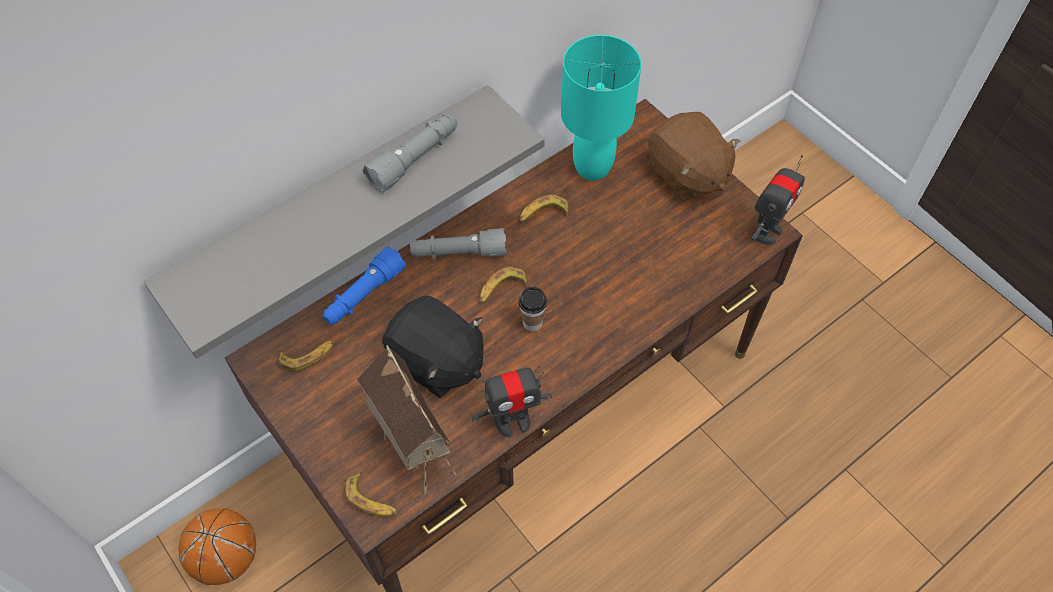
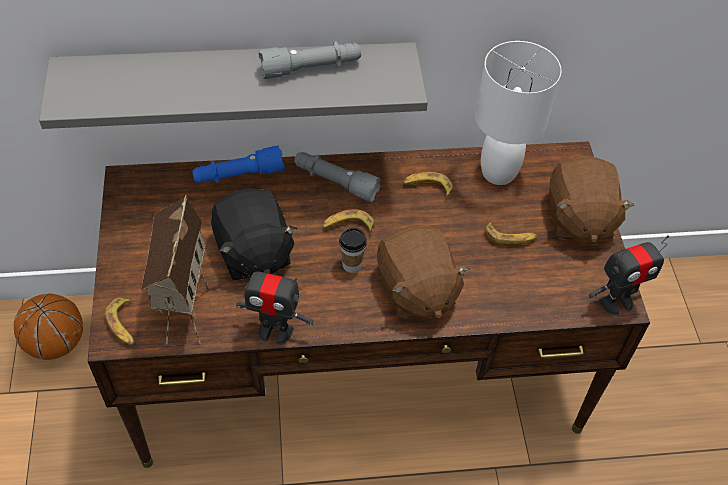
camera: 30 degrees right, 5 degrees down
banana [278,340,334,372] -> banana moved to [484,221,537,245]
turquoise table lamp [561,35,641,180] -> white table lamp [475,41,562,185]
none -> brown plush toy [377,225,470,319]

